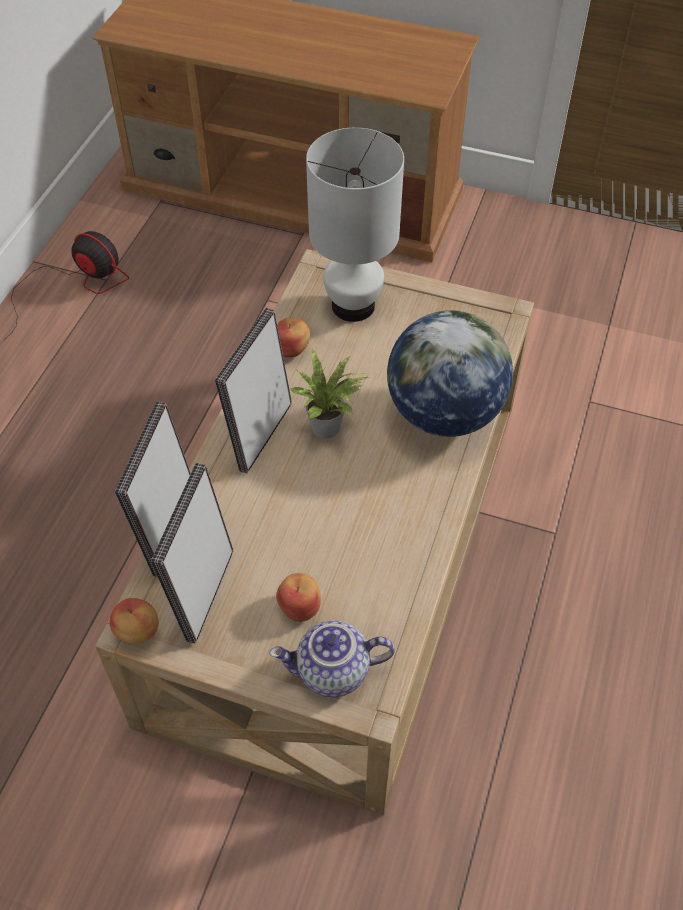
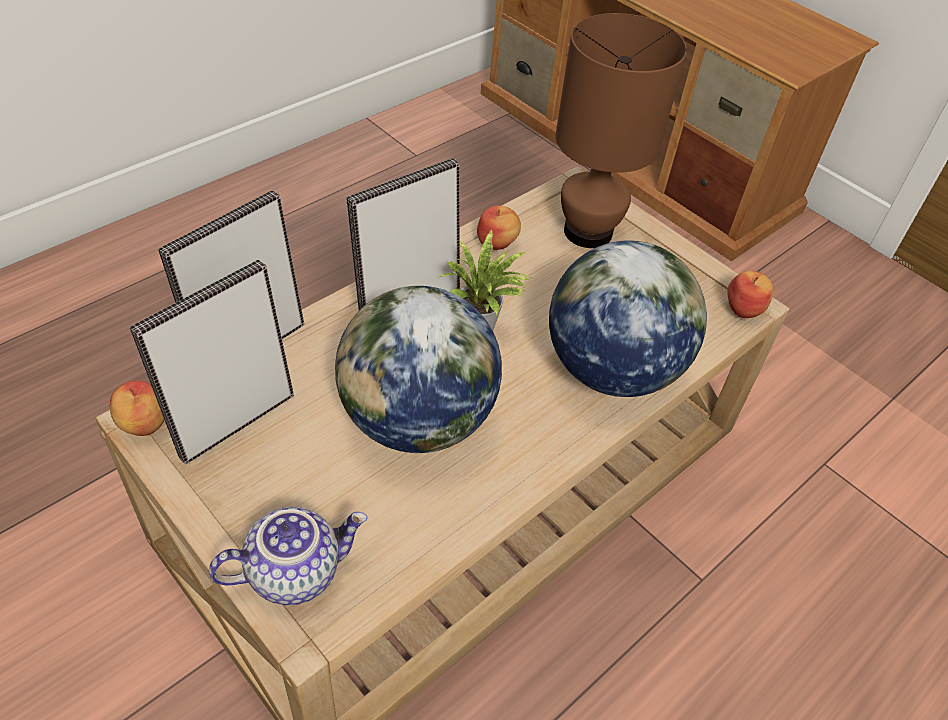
camera: 25 degrees right, 5 degrees down
fan [3,231,129,341] -> none
teapot [269,620,395,697] -> teapot turned 135 degrees clockwise [209,507,368,605]
apple [276,573,321,622] -> apple moved to [727,271,773,318]
white table lamp [306,128,404,322] -> brown table lamp [556,13,687,248]
none -> globe [335,286,502,453]

